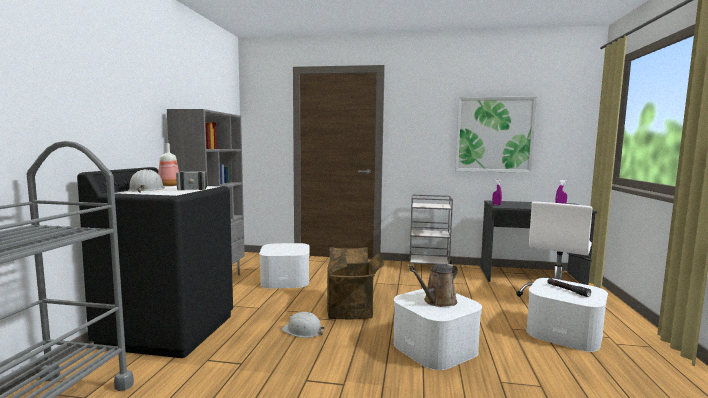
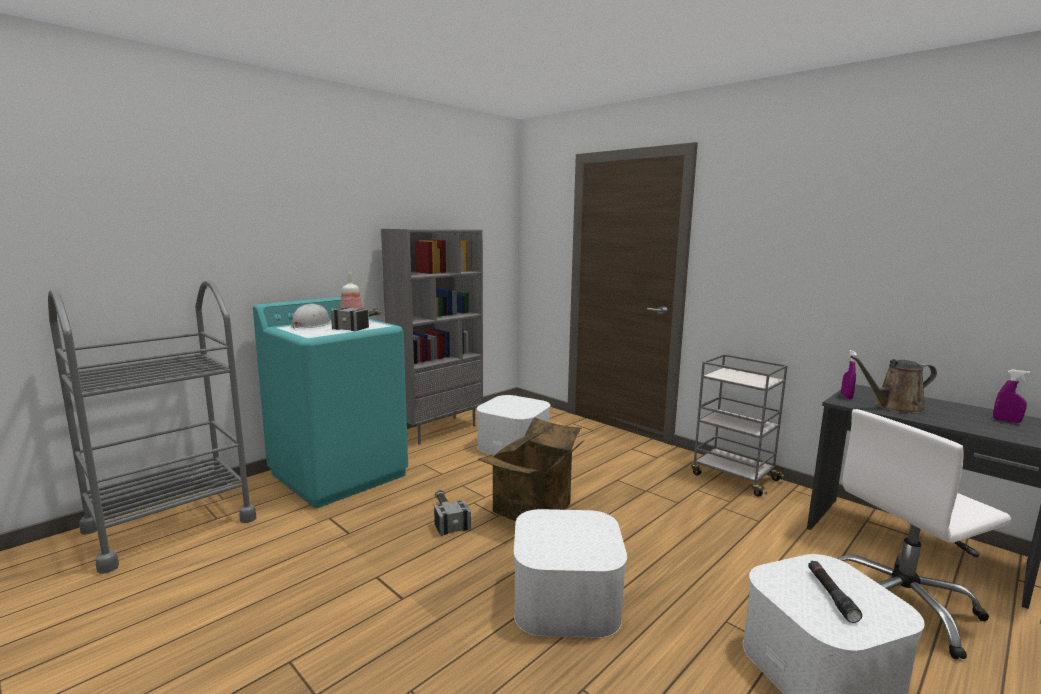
camera: 35 degrees right, 5 degrees up
black washing machine [77,167,233,358] -> turquoise washing machine [253,297,408,508]
white hard hat [281,312,325,338] -> hammer [434,490,471,537]
brown watering can [410,264,458,307] -> brown watering can moved to [851,356,937,414]
picture [455,97,537,173] -> none

